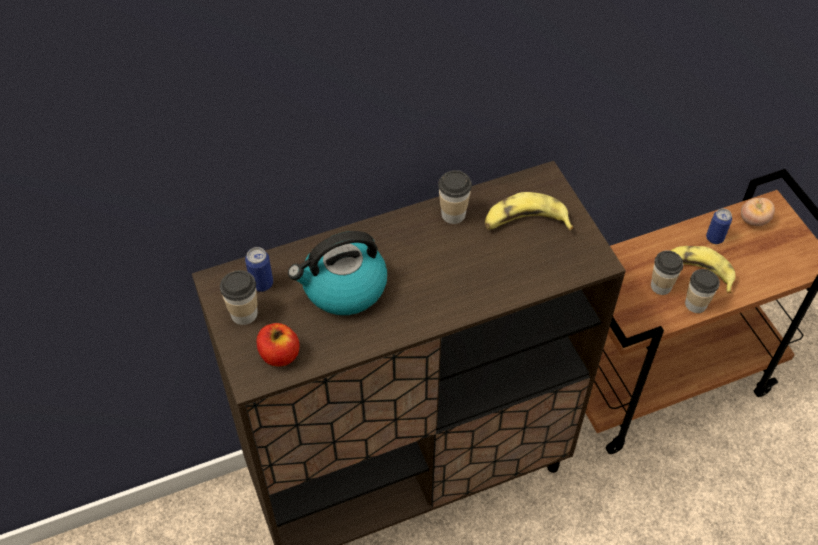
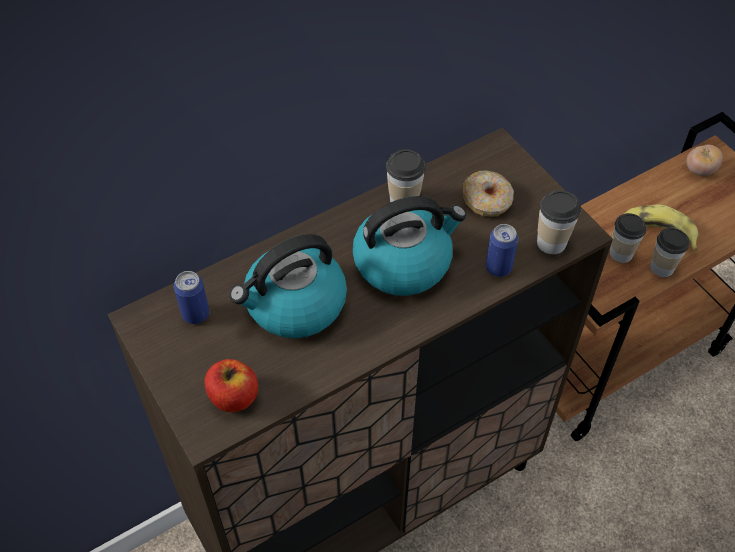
camera: 10 degrees left, 0 degrees up
cup [220,270,258,325] -> cup moved to [537,190,581,254]
banana [485,192,573,230] -> donut [463,170,514,217]
can [706,208,732,244] -> can moved to [486,224,518,277]
none -> kettle [352,196,466,296]

